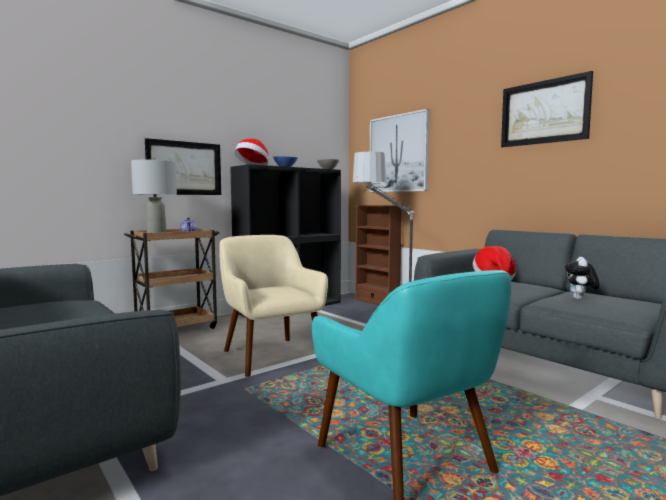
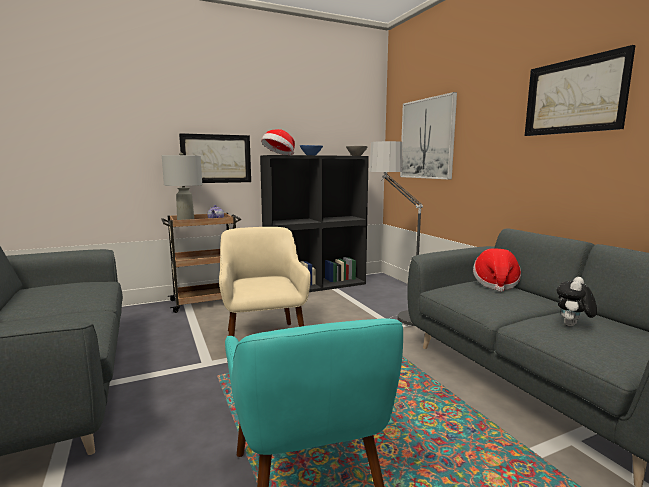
camera: 15 degrees right, 5 degrees up
brown bookcase [354,205,402,305] -> none

